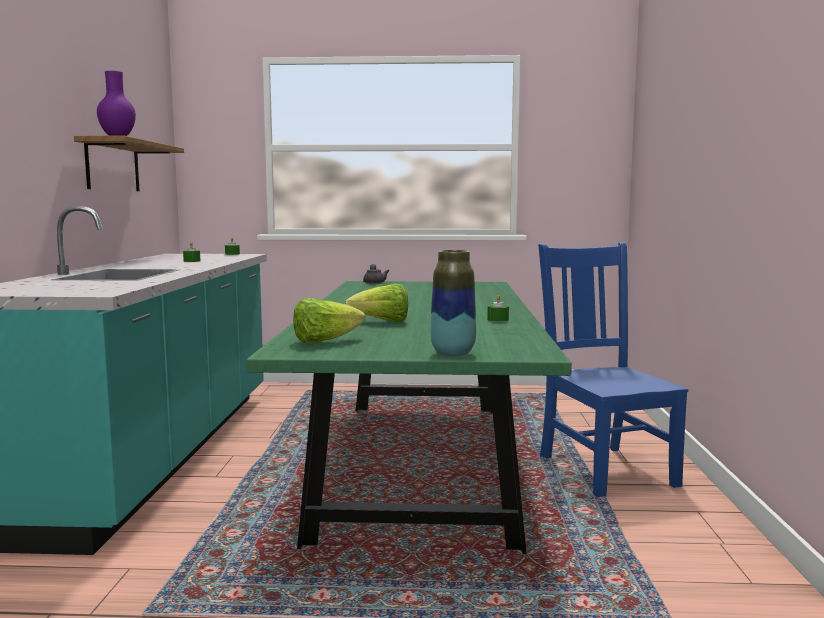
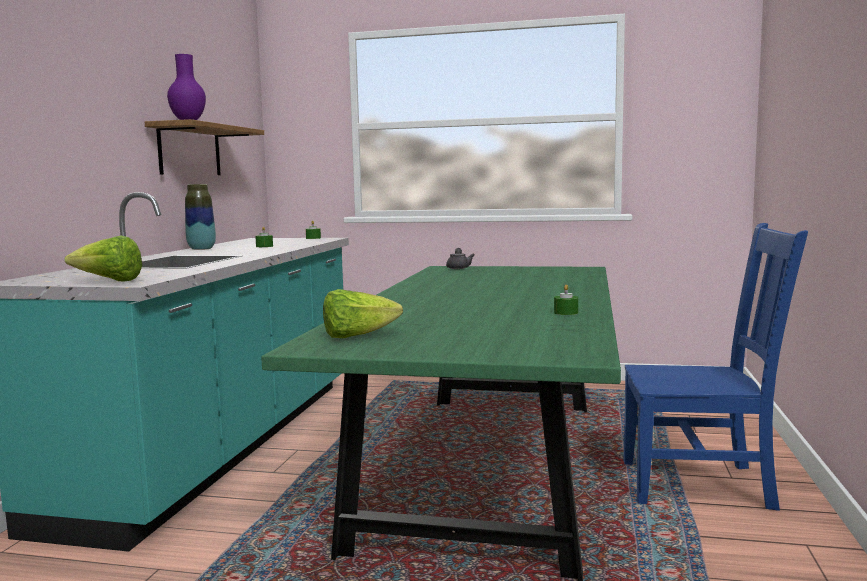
camera: 10 degrees right, 0 degrees up
lettuce [344,284,408,322] -> lettuce moved to [65,235,142,282]
vase [430,250,476,357] -> vase moved to [185,184,216,250]
blue chair [538,242,688,497] -> blue chair turned 105 degrees clockwise [624,223,808,511]

